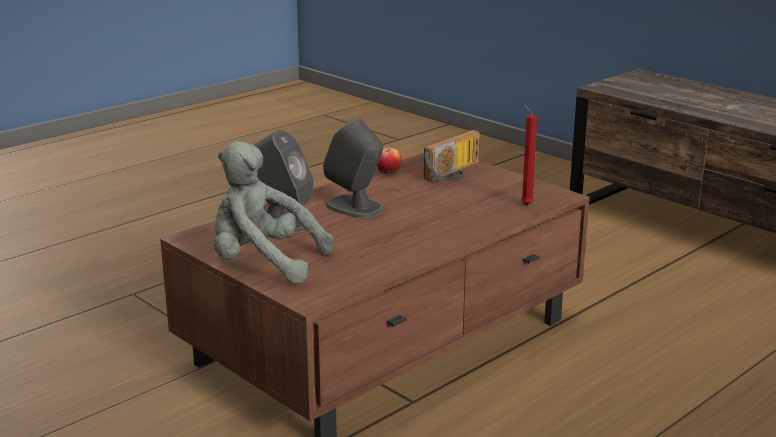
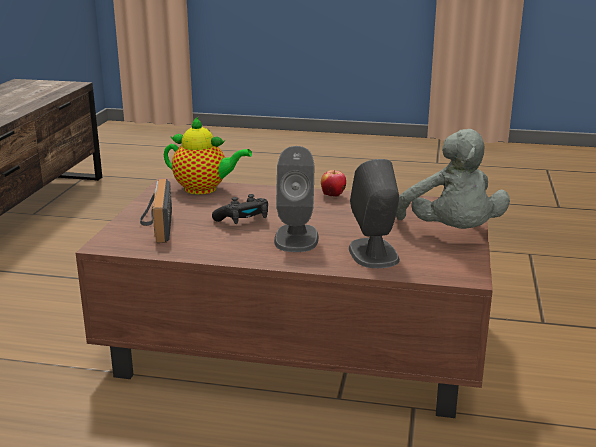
camera: 125 degrees left, 0 degrees up
apple [377,148,401,174] -> apple moved to [321,170,346,197]
radio [424,130,479,181] -> radio turned 105 degrees counterclockwise [140,179,172,243]
red candle [521,104,537,205] -> teapot [164,117,252,194]
none -> black game controller [212,194,268,224]

